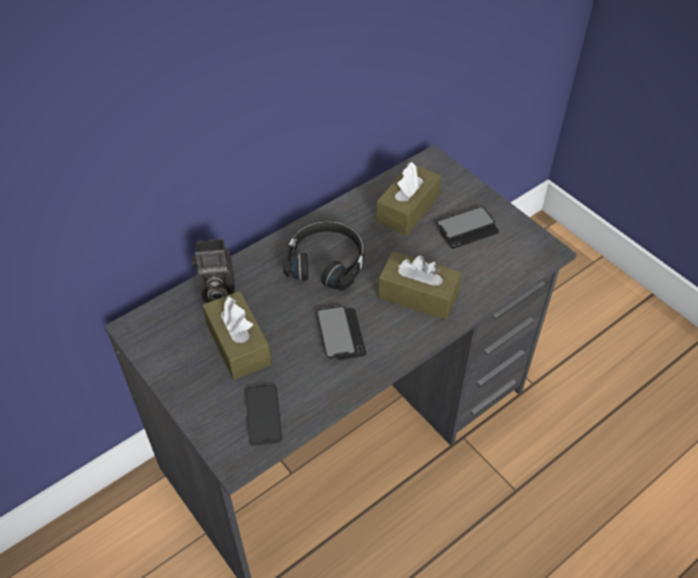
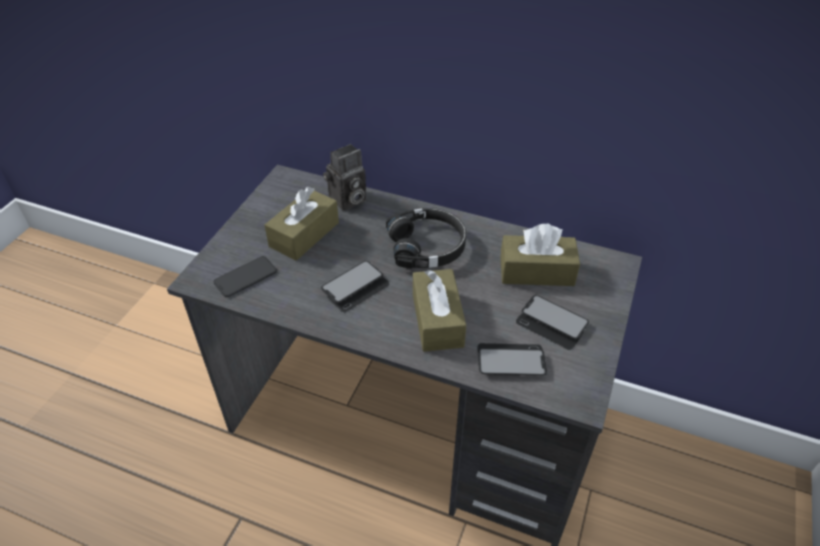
camera: 60 degrees right, 5 degrees down
camera [192,239,235,302] -> camera turned 90 degrees counterclockwise [323,144,366,211]
none -> phone [477,343,547,376]

